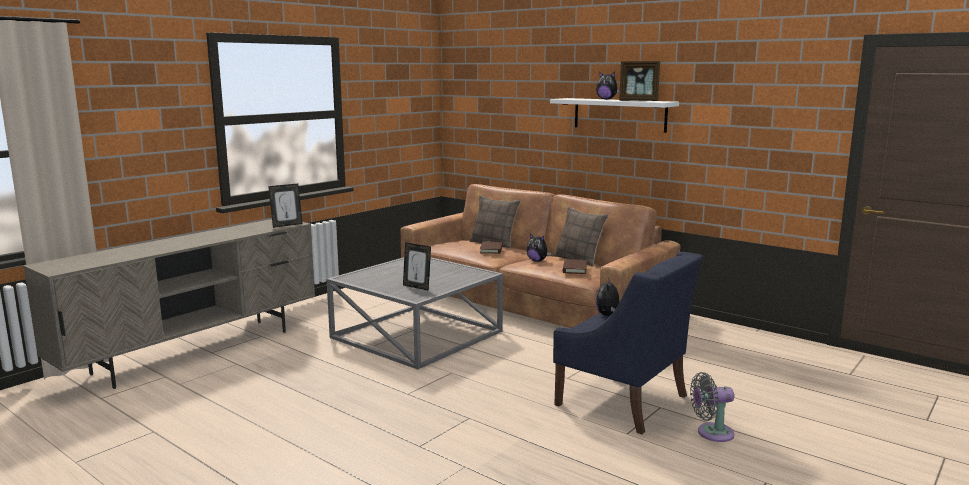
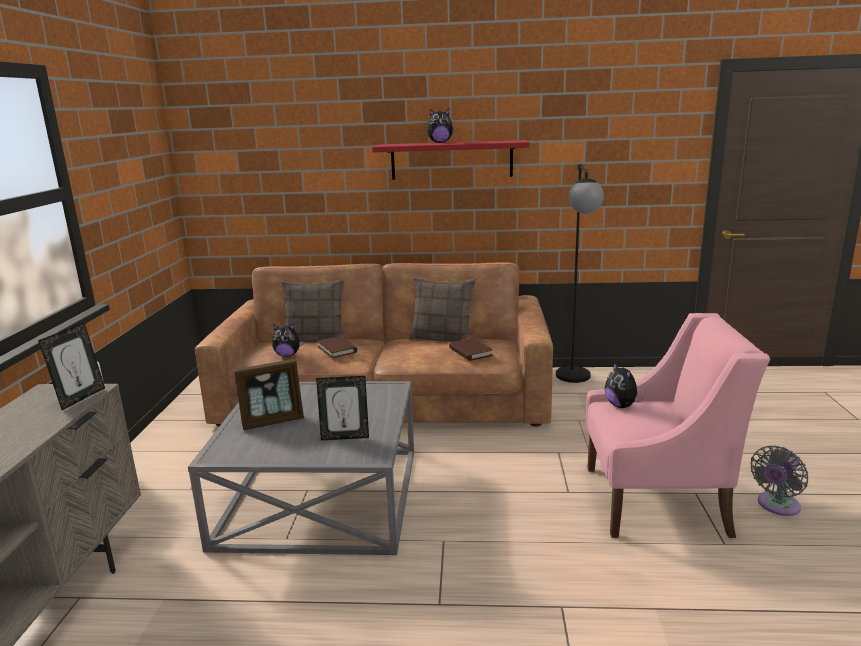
camera: 35 degrees left, 5 degrees up
plush toy [527,234,551,262] -> plush toy moved to [272,323,304,357]
white shelf [550,98,679,133] -> red shelf [372,140,530,180]
blue armchair [553,252,703,434] -> pink armchair [586,313,770,538]
picture frame [619,61,660,101] -> picture frame moved to [234,359,304,430]
none -> black floor lamp [556,164,604,383]

